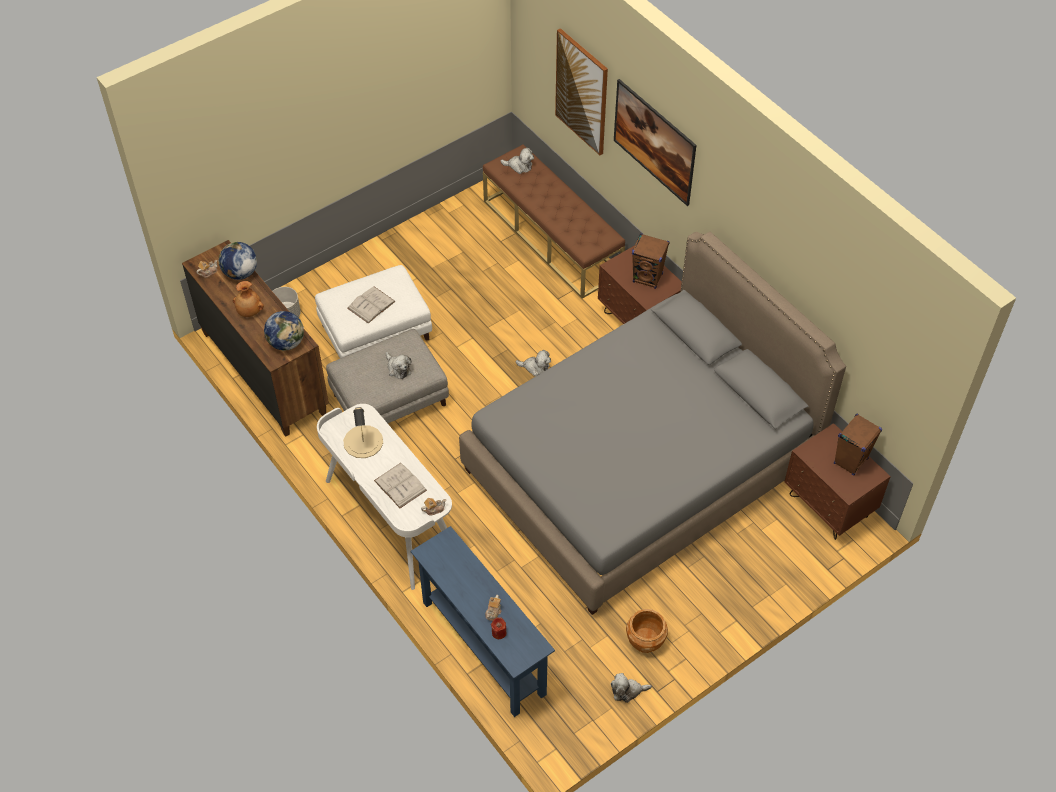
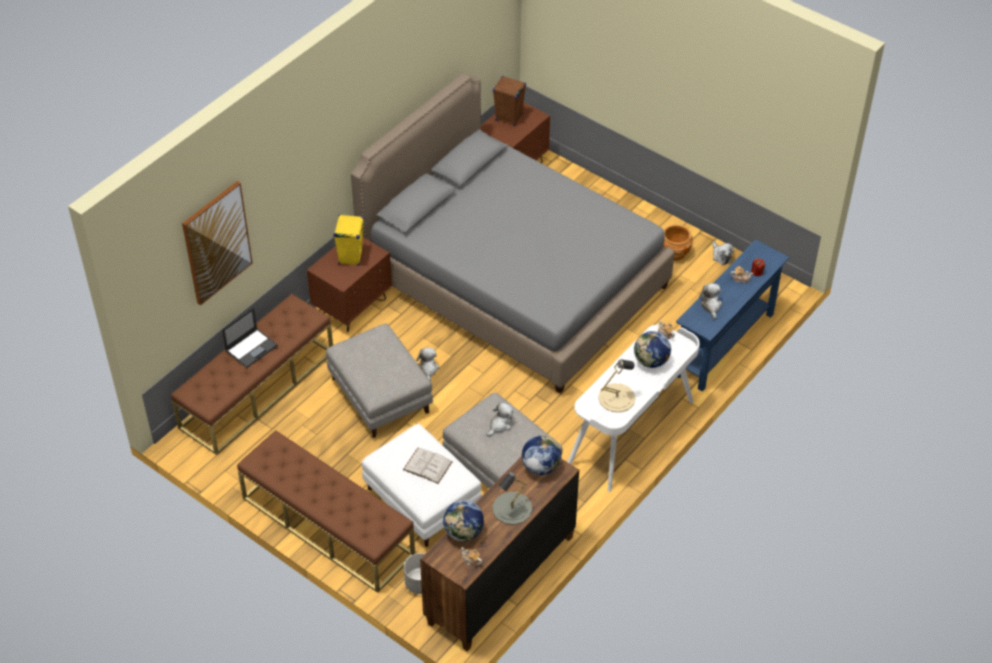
camera: 105 degrees left, 5 degrees down
brown vase [233,281,264,317] -> grey table lamp [492,472,532,525]
white book [374,463,427,508] -> globe [634,331,671,368]
plush toy [501,148,534,174] -> plush toy moved to [699,283,722,320]
picture [614,79,696,206] -> none
brown speaker [632,233,670,289] -> yellow speaker [333,214,364,266]
none -> laptop [222,307,278,368]
none -> brown bench [237,430,415,593]
none -> grey ottoman [326,323,433,438]

